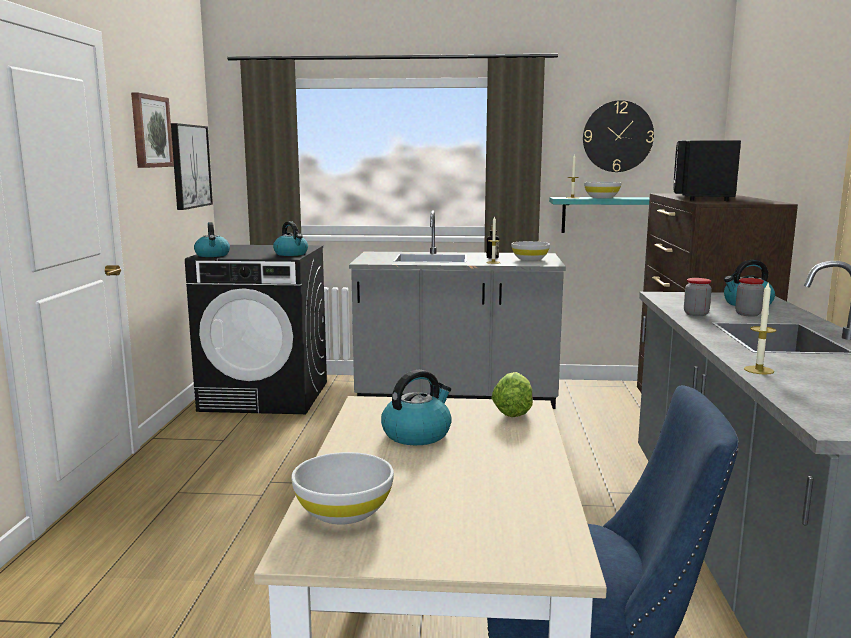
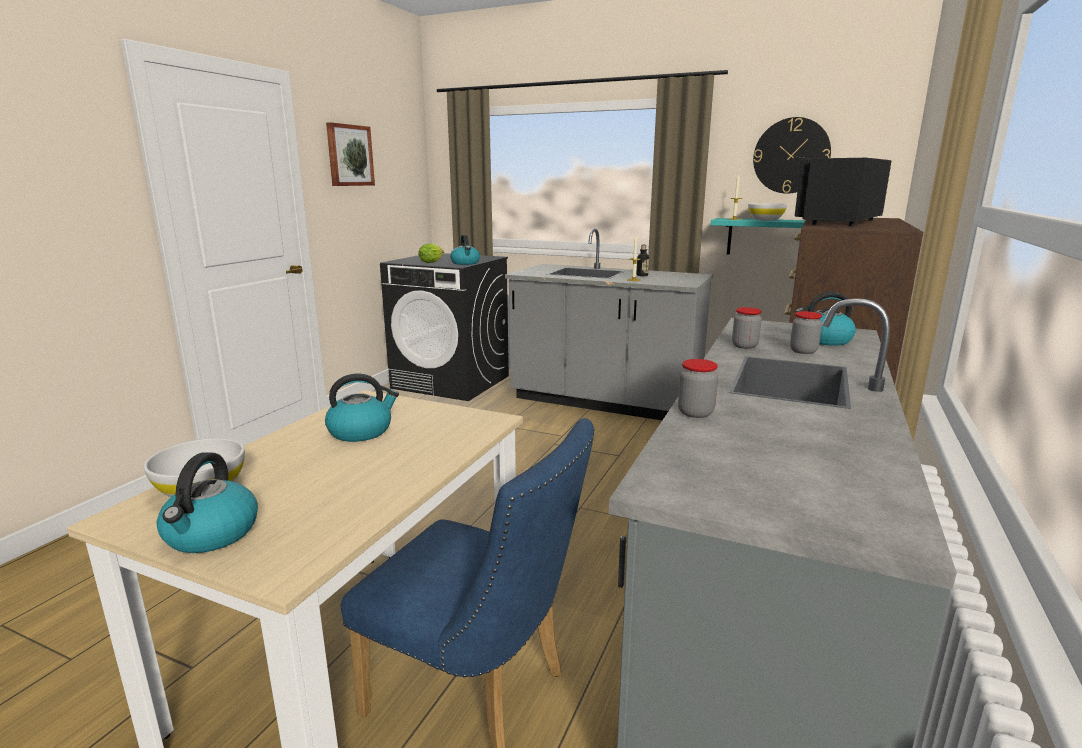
camera: 20 degrees right, 5 degrees up
picture [171,123,213,210] -> none
kettle [194,222,230,257] -> kettle moved to [157,452,258,553]
lettuce [491,372,533,417] -> lettuce moved to [418,243,444,263]
white bowl [511,241,550,261] -> none
candle [744,281,776,375] -> jar [678,359,718,418]

